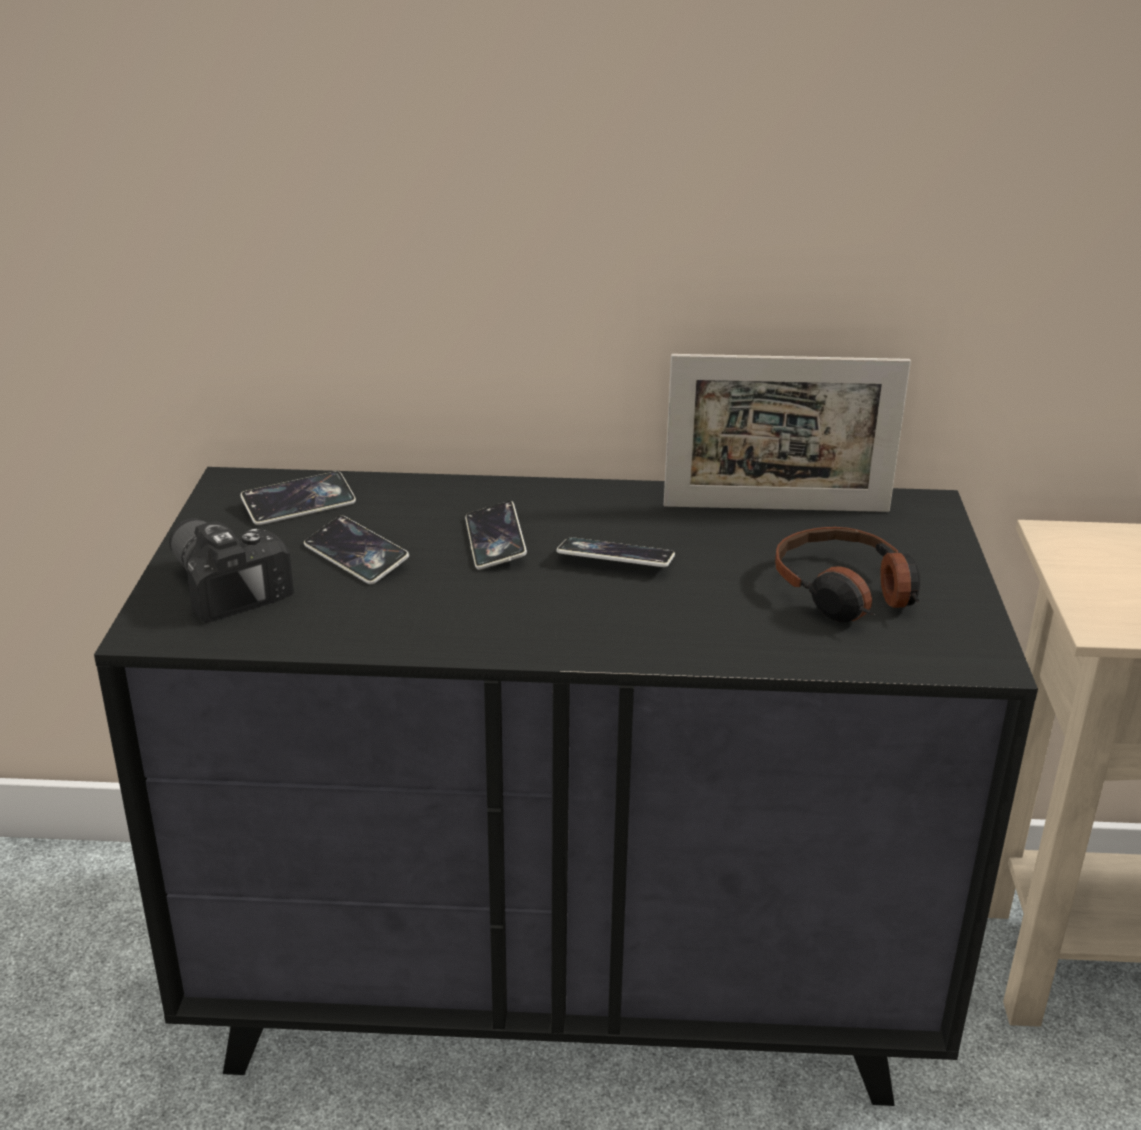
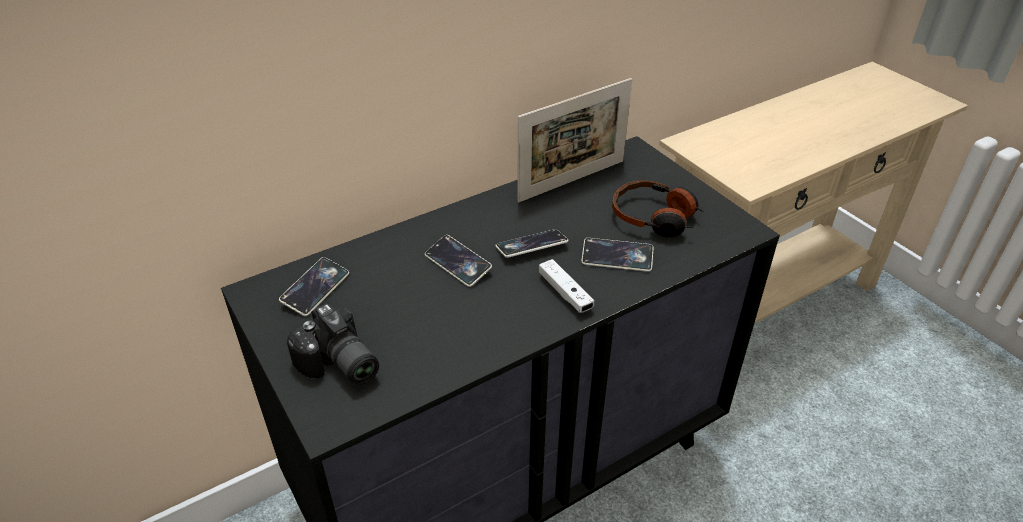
camera: 35 degrees left, 10 degrees up
camera [169,518,294,623] -> camera turned 150 degrees counterclockwise [286,303,379,385]
phone [304,515,409,584] -> phone moved to [581,238,654,272]
none -> white game controller [539,259,594,313]

